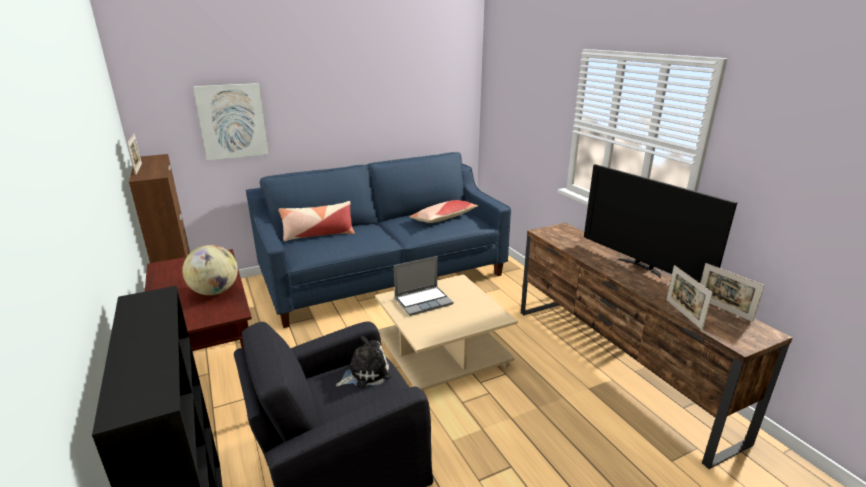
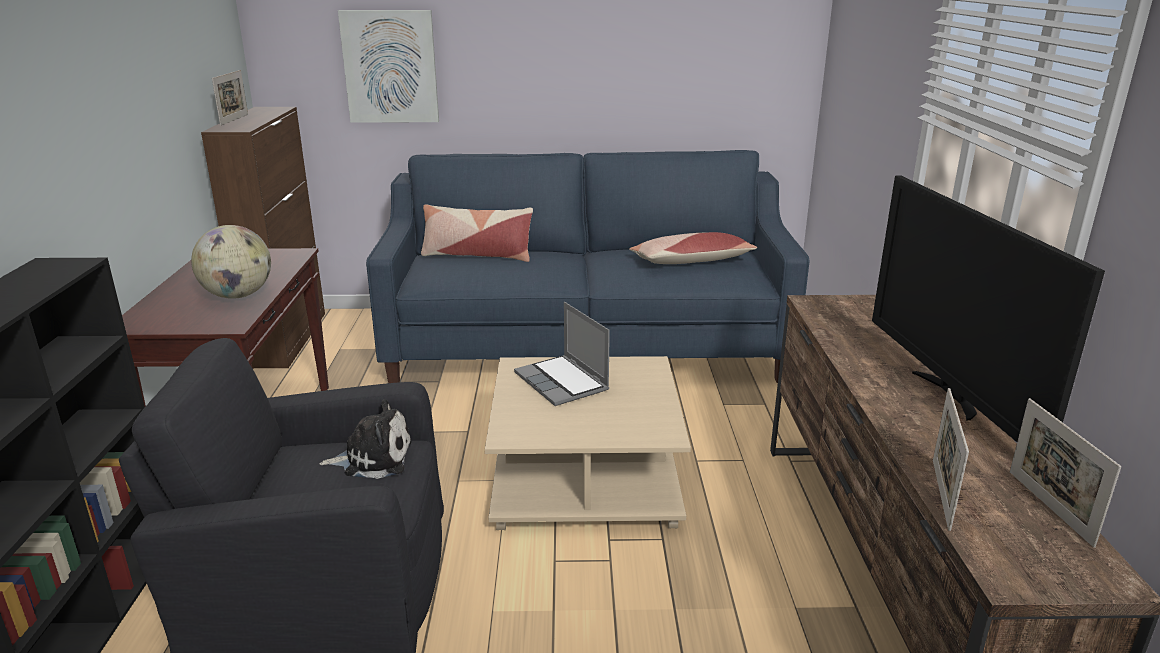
camera: 25 degrees right, 0 degrees up
laptop [394,256,453,316] -> laptop turned 60 degrees clockwise [514,302,610,406]

